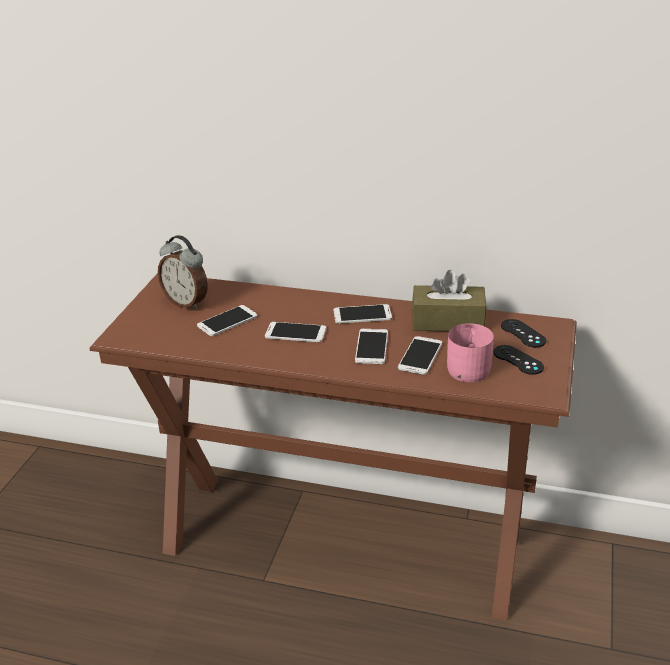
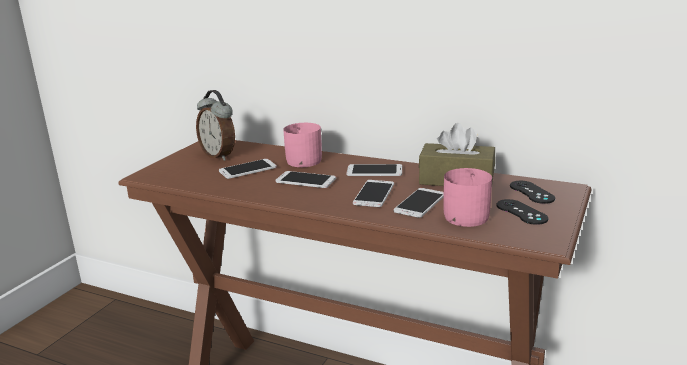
camera: 10 degrees right, 10 degrees down
none -> pink mug [283,123,322,167]

